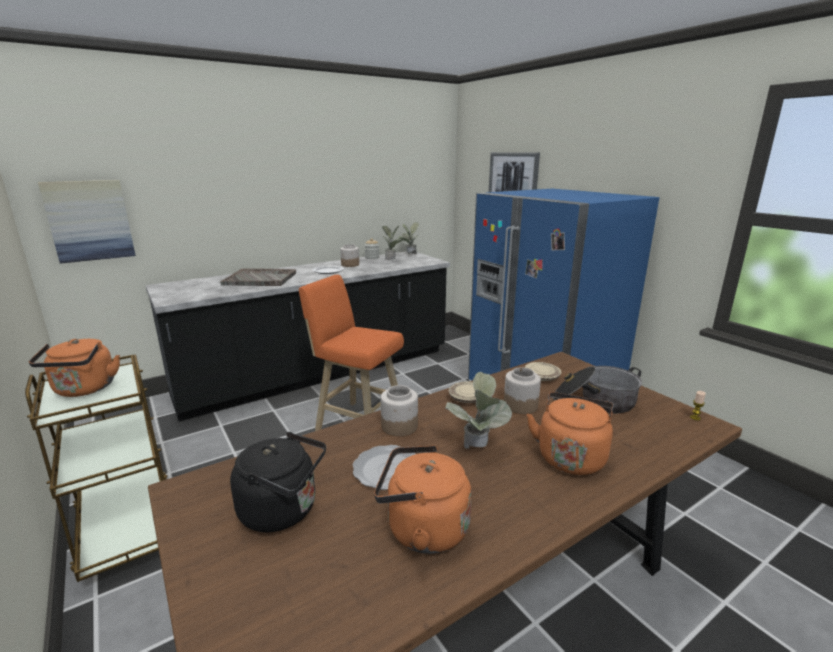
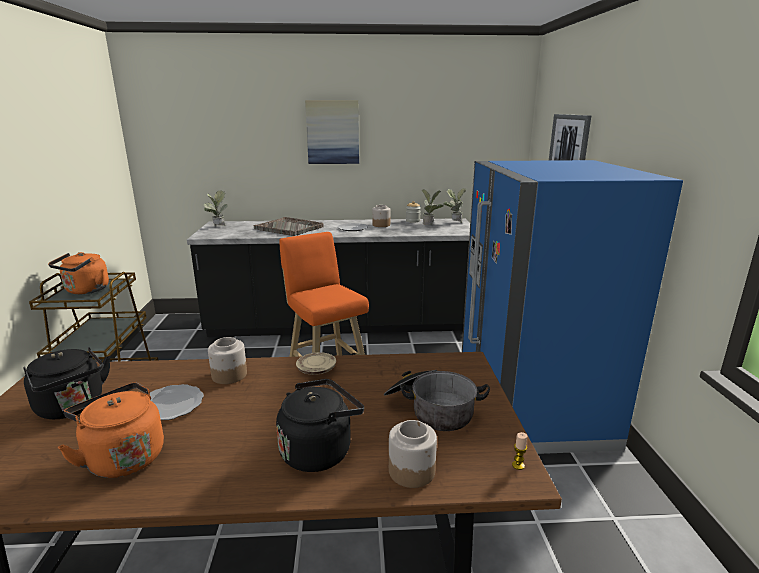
camera: 30 degrees right, 0 degrees up
picture [38,180,136,264] -> picture moved to [305,100,359,164]
potted plant [445,372,512,449] -> potted plant moved to [204,190,227,226]
jar [504,367,541,414] -> jar moved to [389,420,437,488]
beige plate [525,362,561,381] -> none
orange kettle [527,392,614,475] -> black kettle [276,379,364,472]

